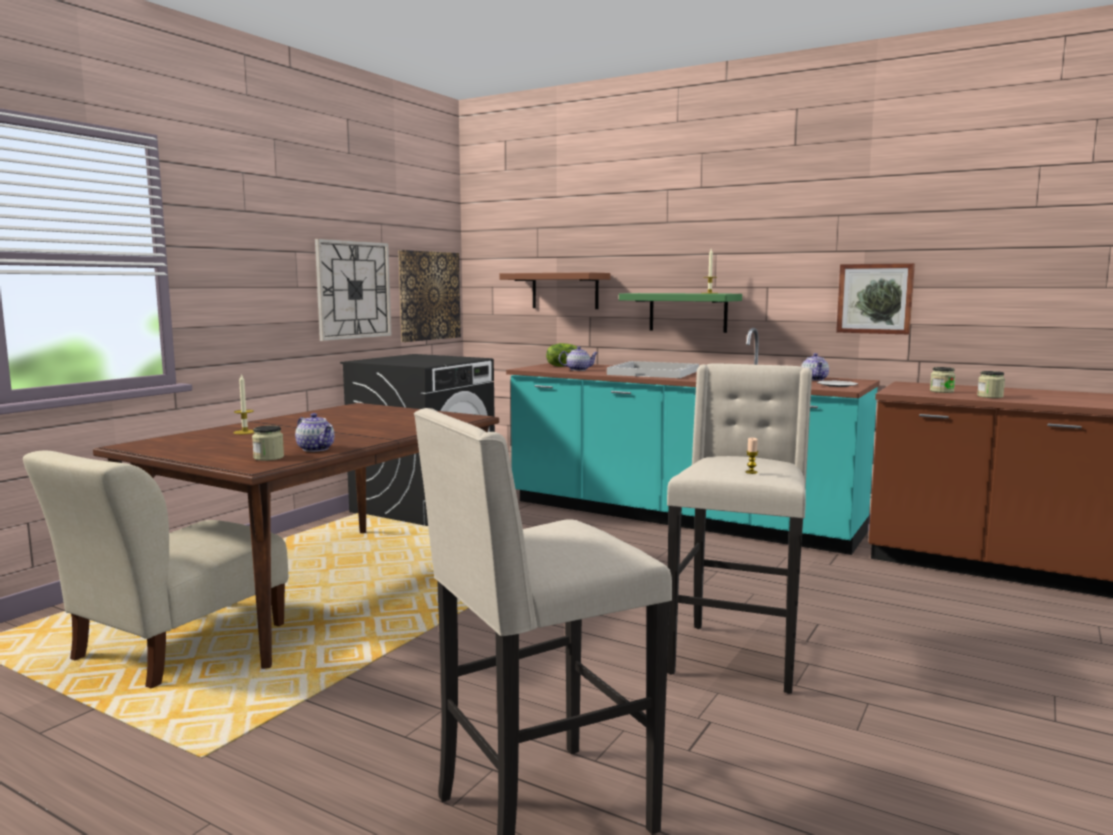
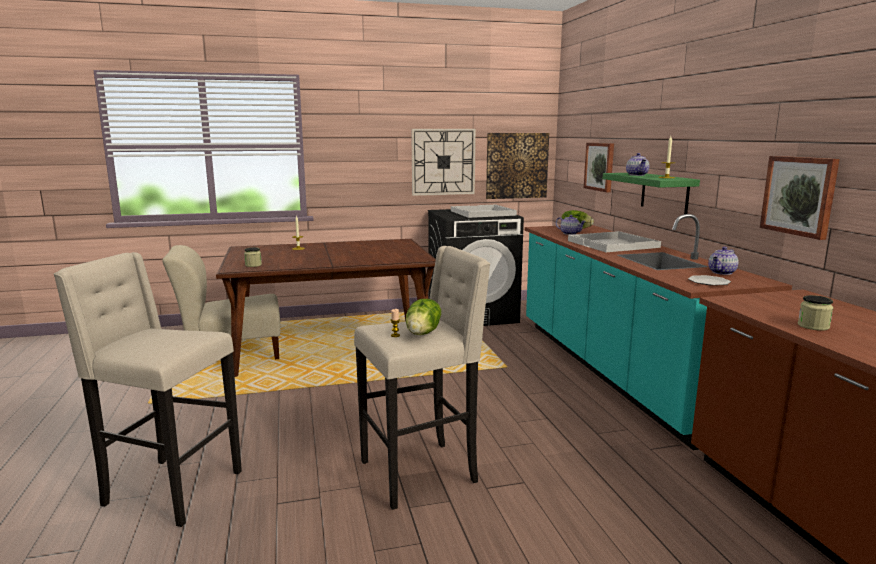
camera: 45 degrees right, 5 degrees up
teapot [295,413,334,452] -> teapot moved to [626,153,649,176]
brown shelf [499,272,611,309] -> picture [584,143,614,192]
jar [930,367,956,393] -> none
none -> lettuce [406,299,441,335]
none -> white tray [451,205,517,218]

